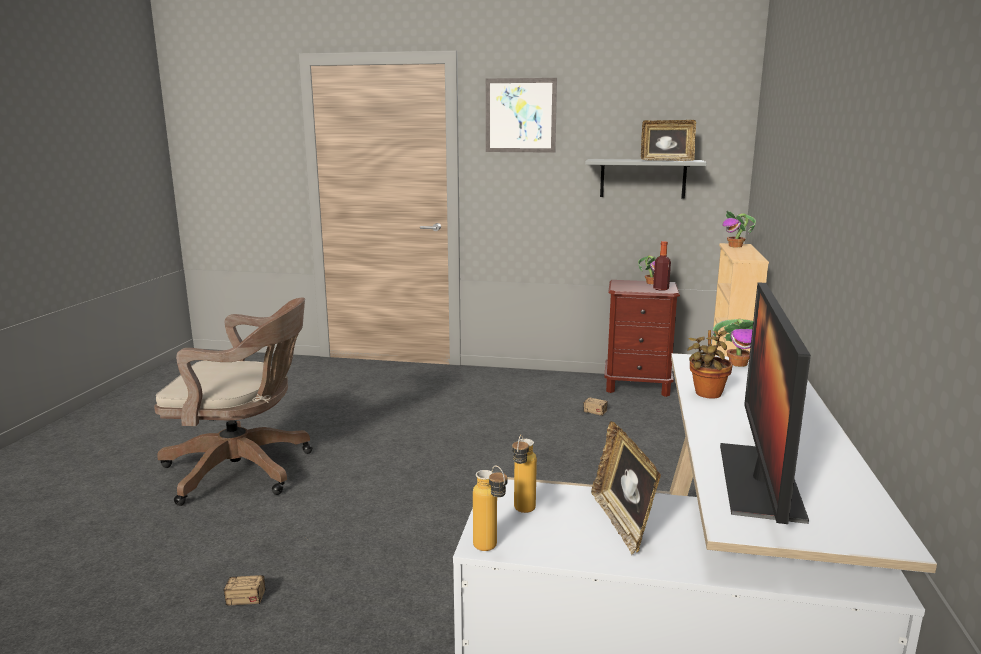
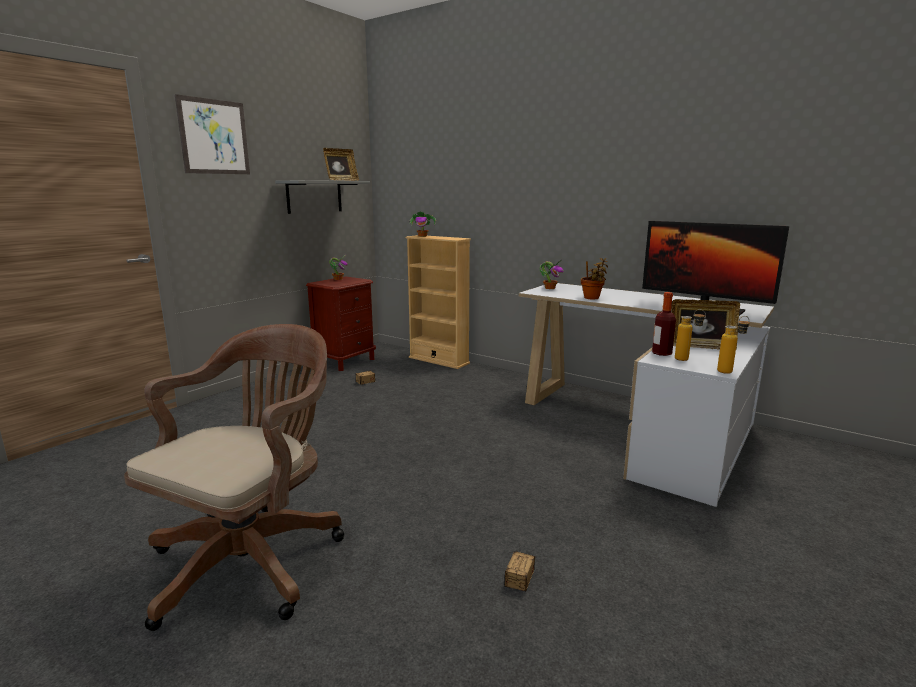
camera: 65 degrees left, 0 degrees up
bottle [653,241,671,291] -> bottle moved to [652,292,676,356]

